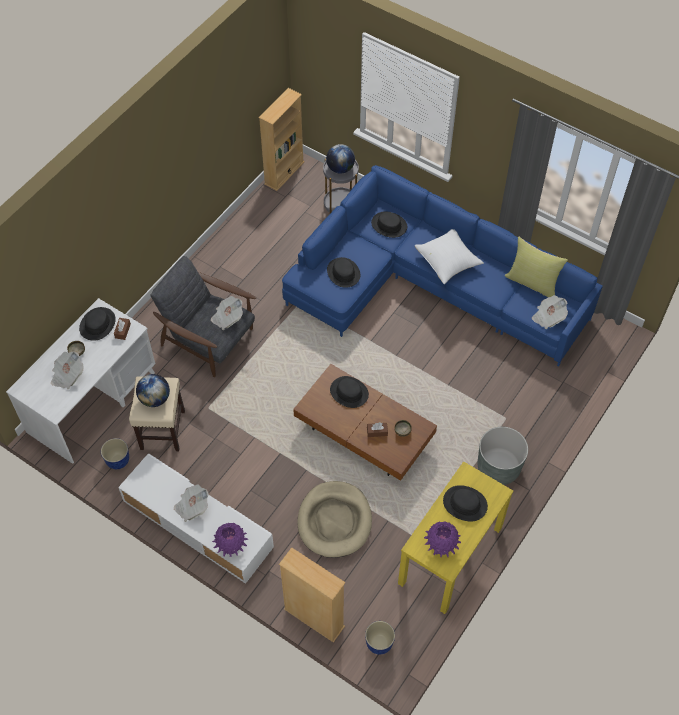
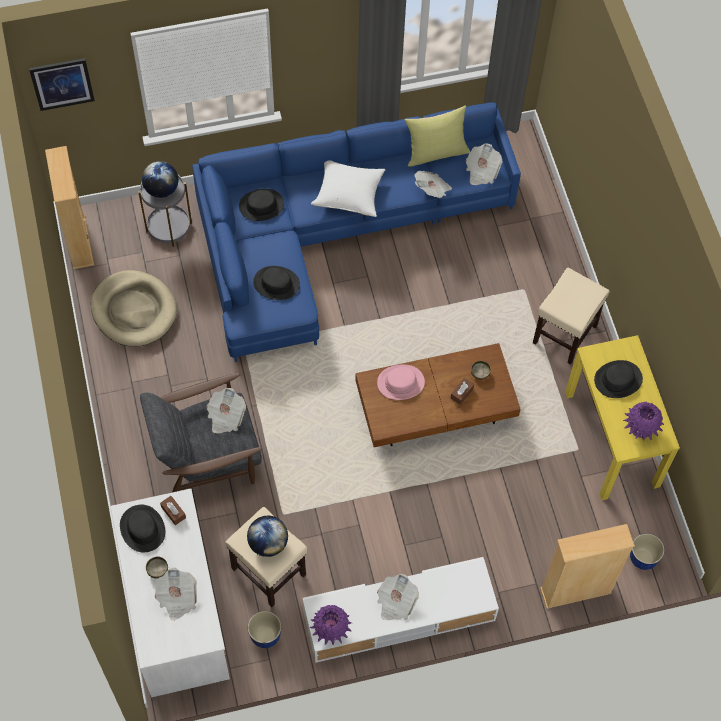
camera: 50 degrees left, 5 degrees up
purple vase [212,523,248,557] -> purple vase moved to [310,605,352,646]
beige dog bed [297,481,372,558] -> beige dog bed moved to [91,270,177,347]
black hat [330,376,369,408] -> pink hat [377,364,425,400]
grey planter [478,427,528,485] -> beige stool [533,268,610,365]
none -> picture [29,58,95,111]
none -> newspaper [415,171,452,198]

